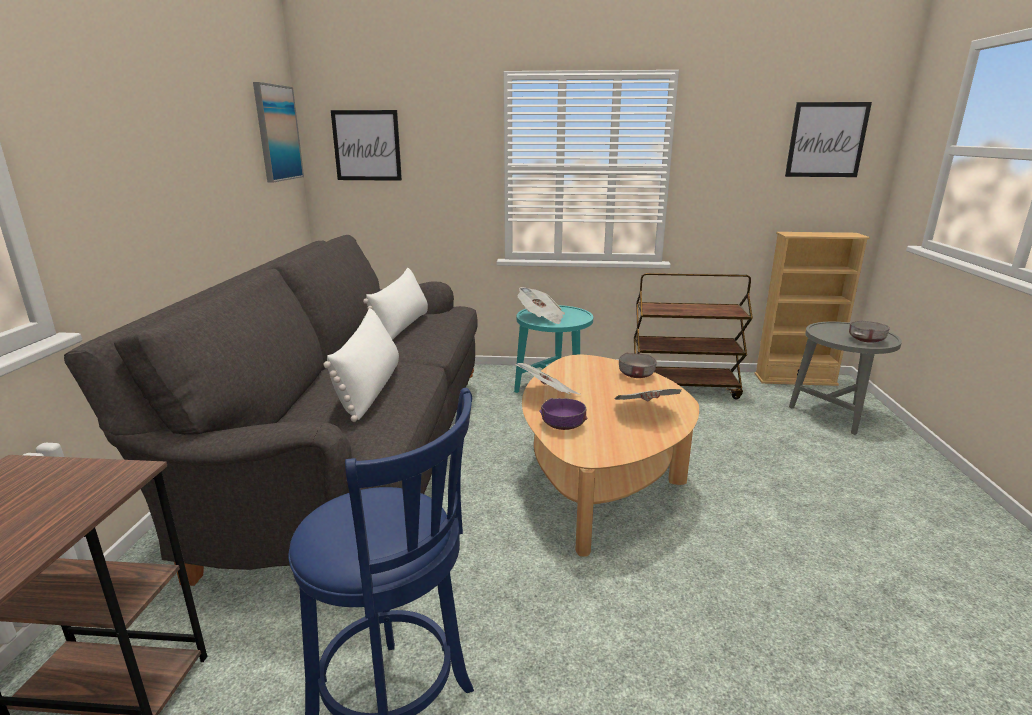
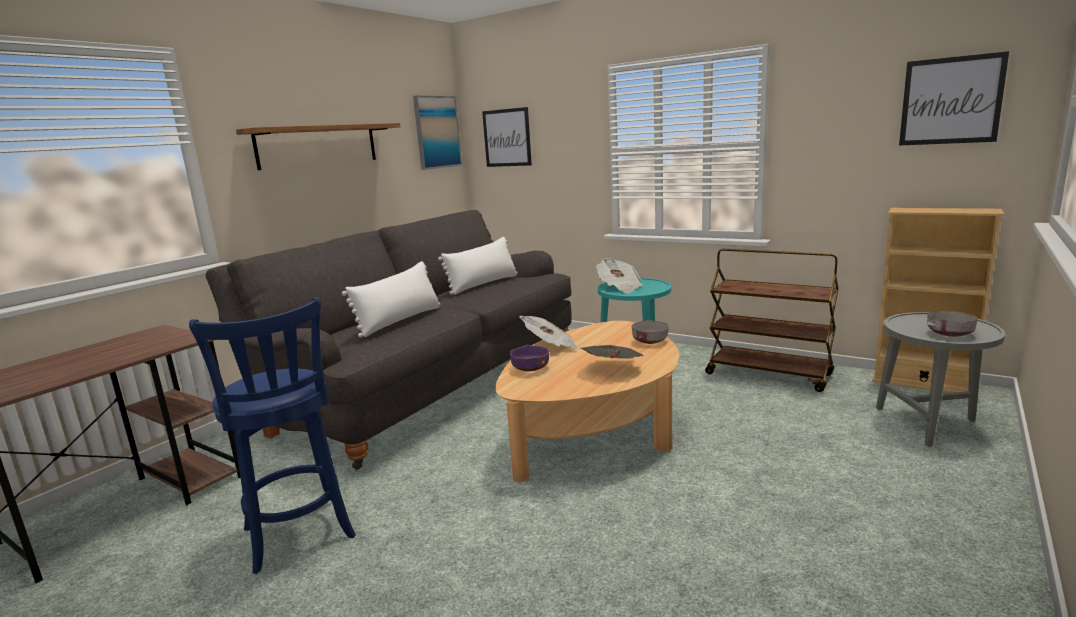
camera: 30 degrees right, 5 degrees down
none -> shelf [236,123,400,170]

